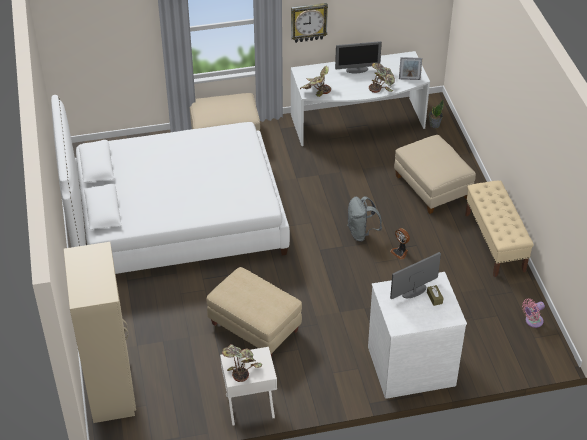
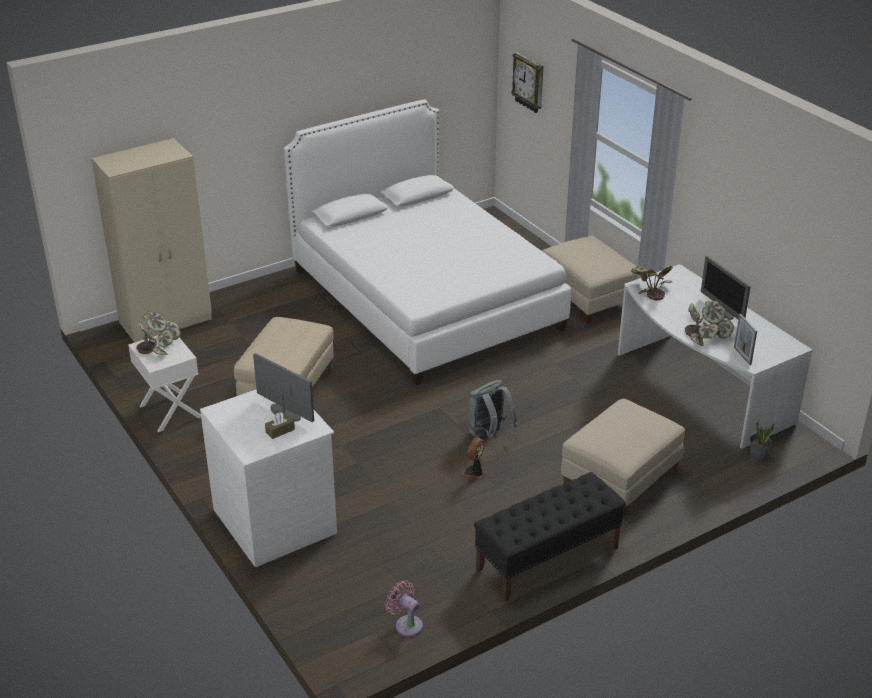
camera: 70 degrees right, 10 degrees down
wall clock [291,3,328,43] -> wall clock moved to [511,52,543,113]
beige bench [465,181,534,277] -> black bench [474,472,626,602]

